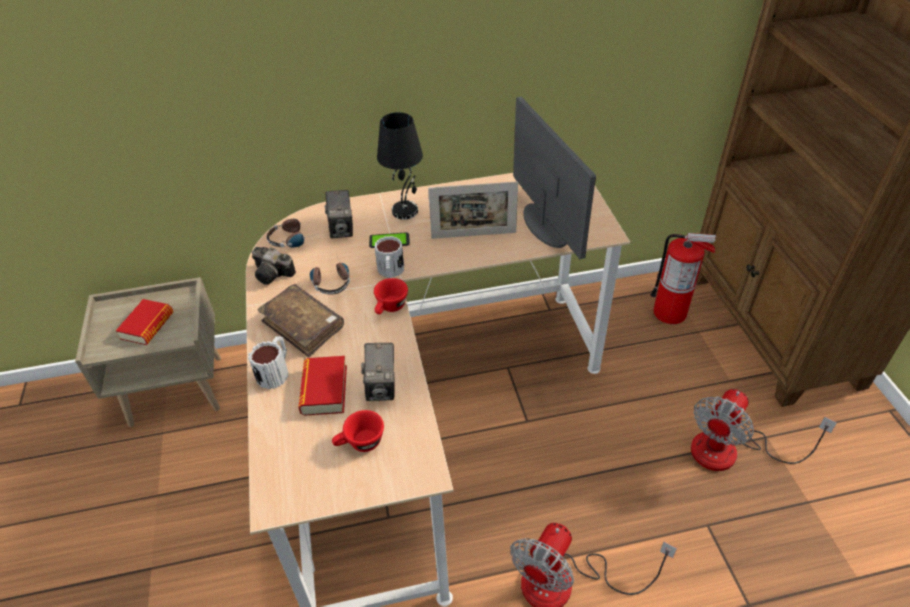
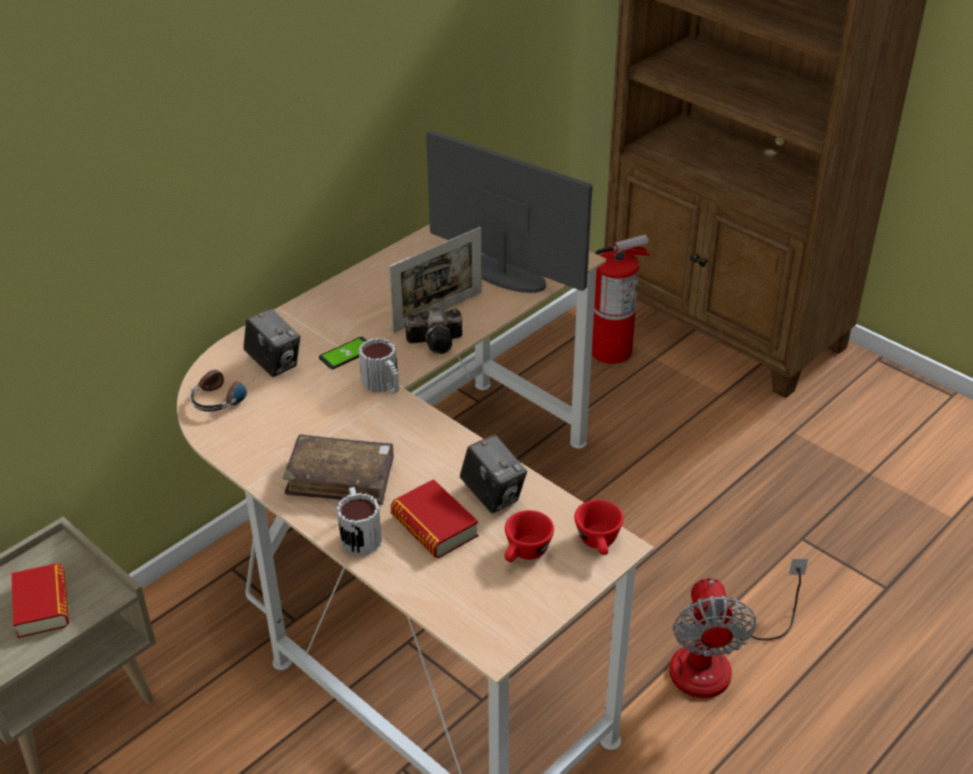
camera: 35 degrees left, 5 degrees down
camera [252,247,296,285] -> camera moved to [405,308,462,354]
headphones [310,256,350,295] -> none
red cup [374,278,408,314] -> red cup moved to [574,500,624,555]
black table lamp [377,112,423,220] -> none
fan [691,389,837,471] -> none

